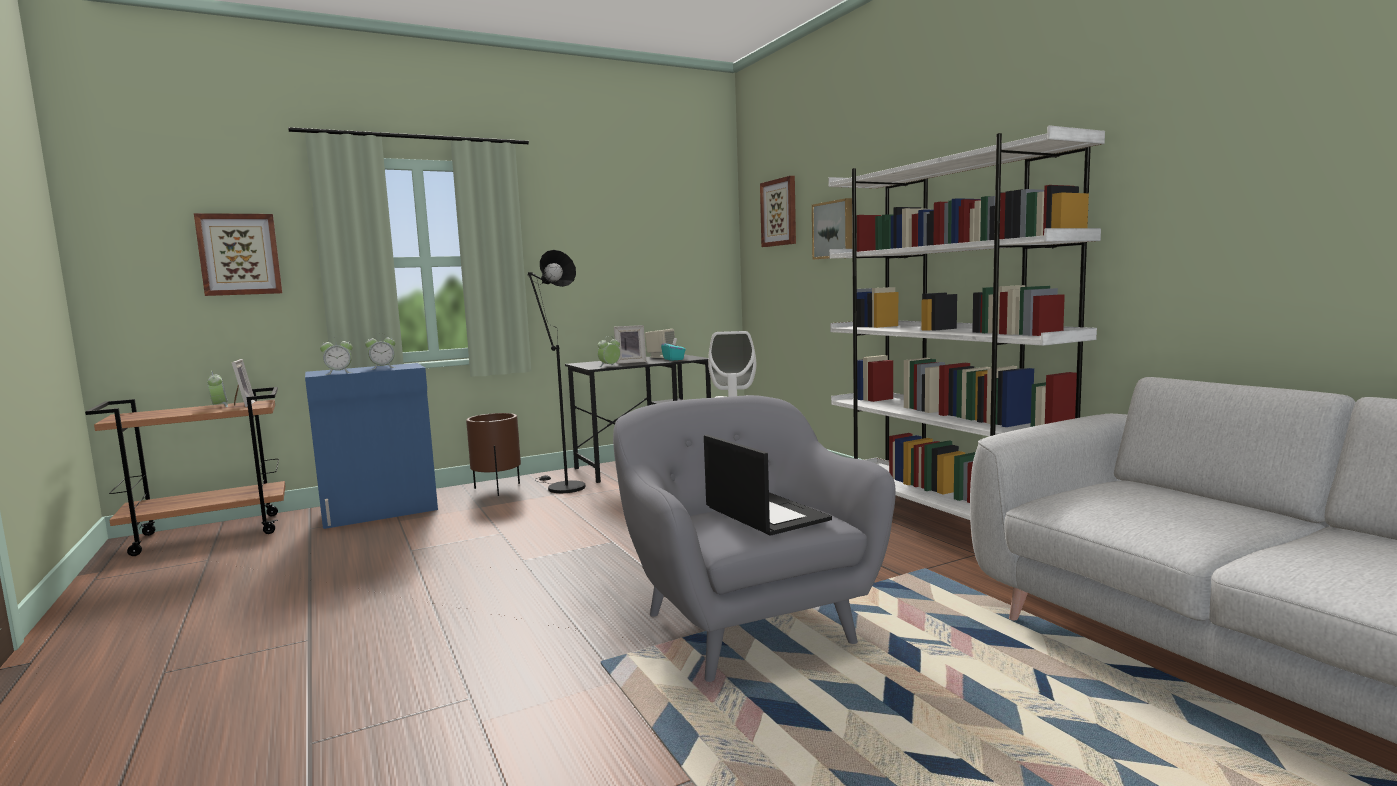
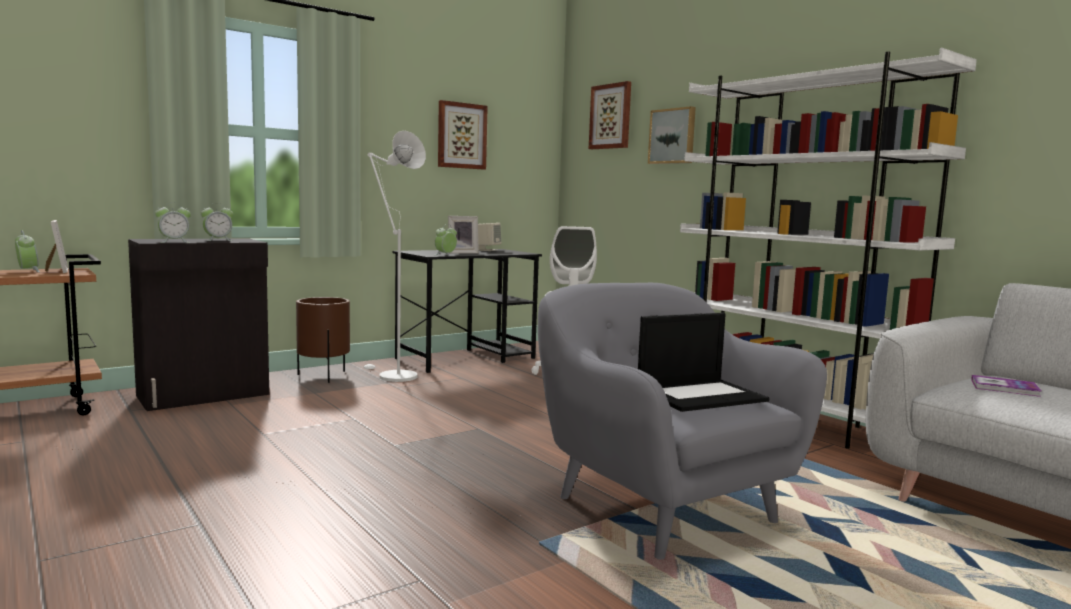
camera: 10 degrees left, 0 degrees up
picture [194,213,282,296] -> picture moved to [438,100,488,169]
blue cabinet [305,363,438,529] -> black cabinet [128,238,269,411]
black floor lamp [528,250,585,493] -> white floor lamp [359,131,426,382]
turquoise tissue box [661,338,686,361] -> none
laptop [704,435,832,536] -> laptop turned 105 degrees clockwise [638,313,770,412]
none -> book [971,375,1041,397]

